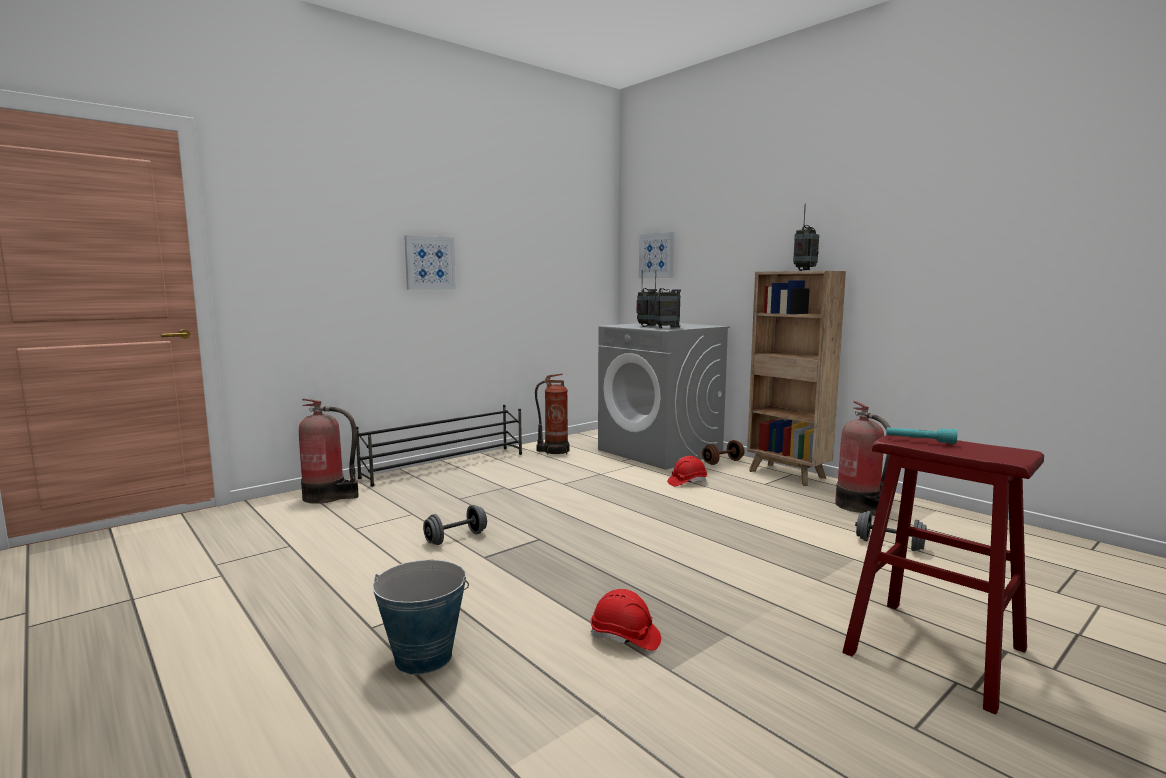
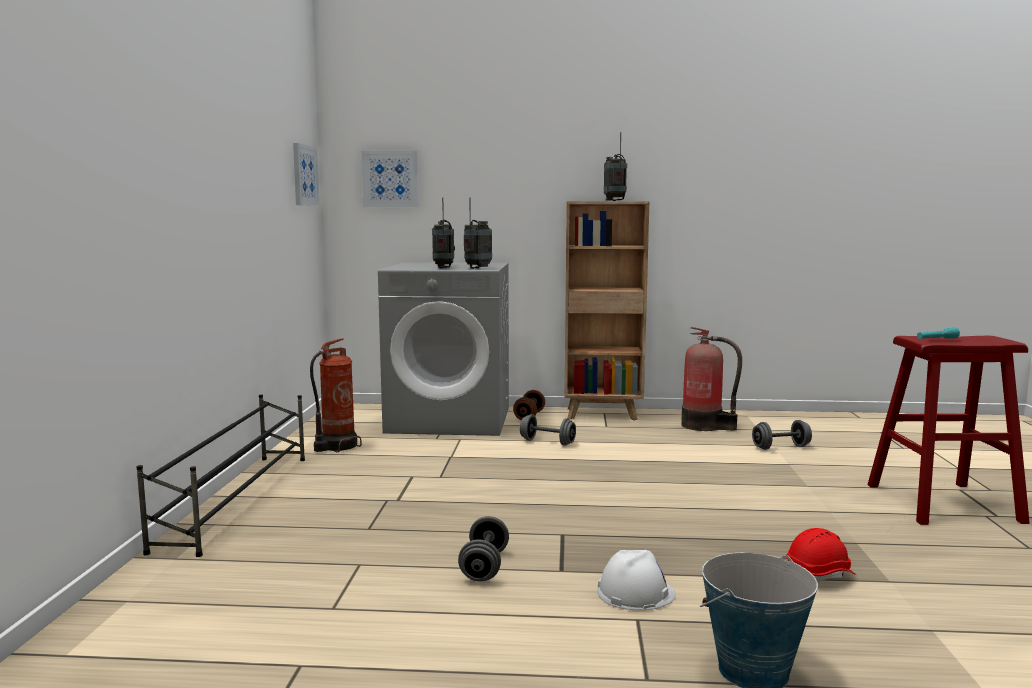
camera: 45 degrees left, 0 degrees up
fire extinguisher [299,398,359,504] -> none
picture [404,235,456,290] -> picture moved to [293,143,320,206]
red hard hat [667,456,707,486] -> grey dumbbell [520,414,576,446]
none -> white hard hat [597,550,676,610]

